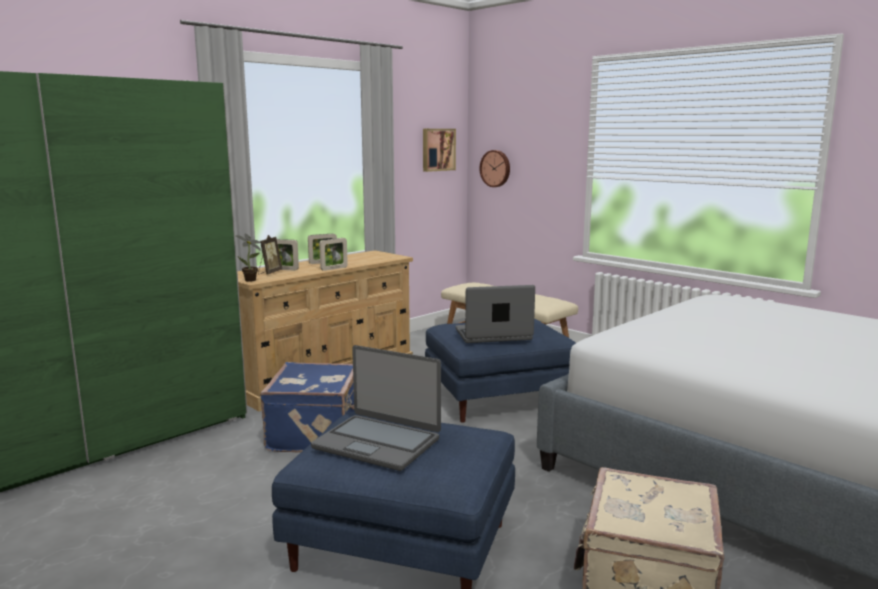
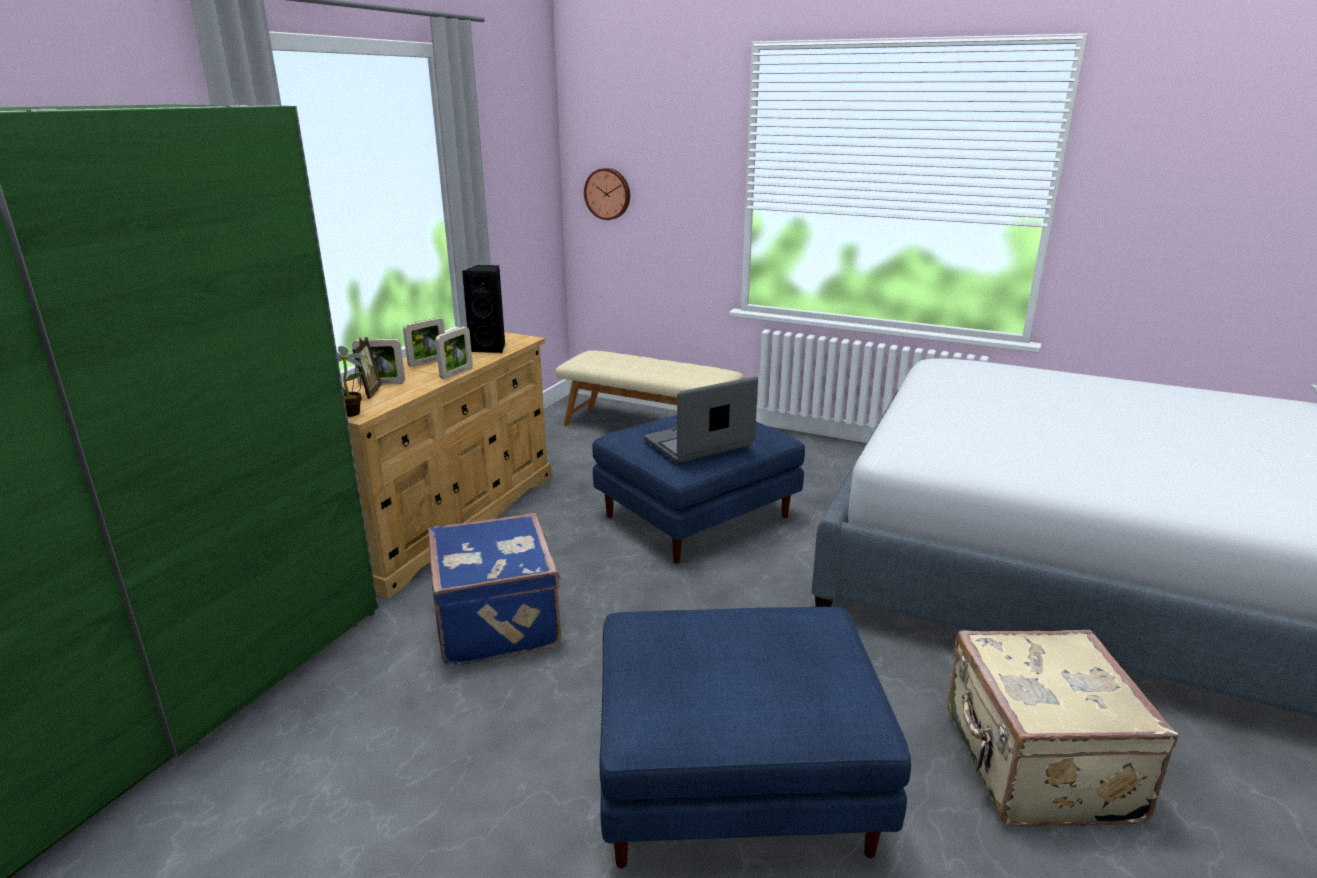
camera: 20 degrees left, 10 degrees up
laptop [311,345,441,471] -> none
picture [423,129,456,172] -> none
none -> black speaker [462,265,505,353]

